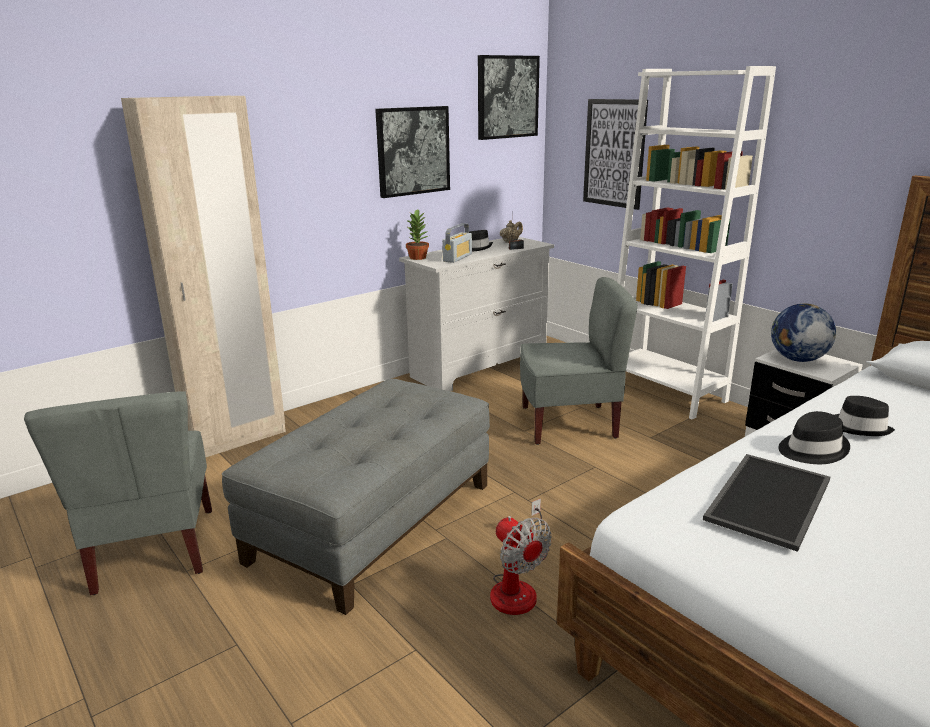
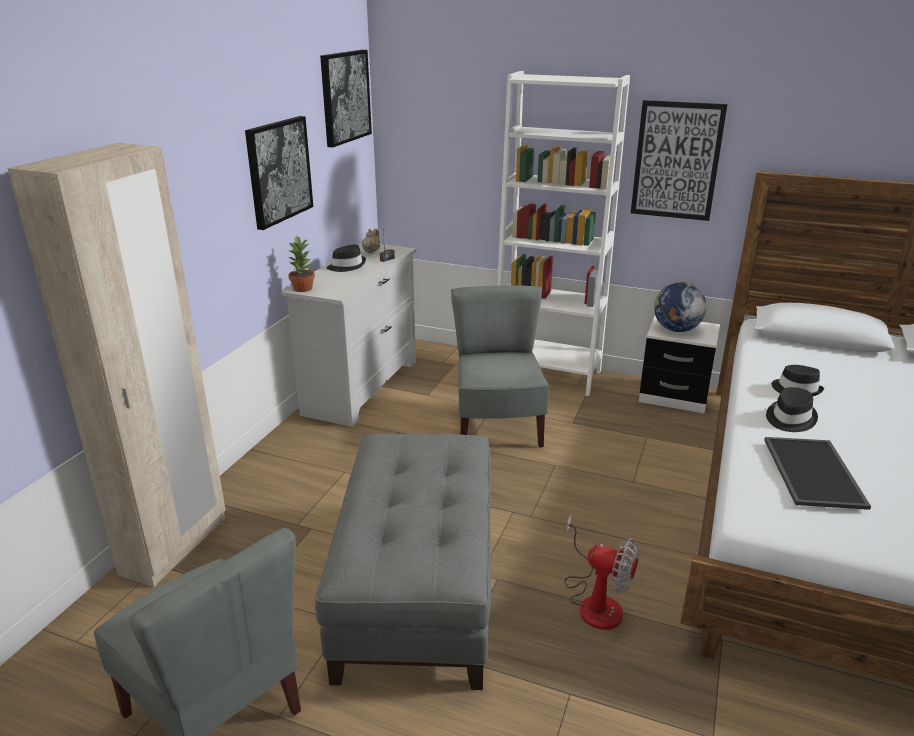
camera: 30 degrees left, 5 degrees up
radio [442,223,472,263] -> none
grey chair [520,277,638,445] -> grey chair turned 60 degrees counterclockwise [451,285,549,448]
picture [583,99,648,210] -> picture moved to [631,100,728,221]

